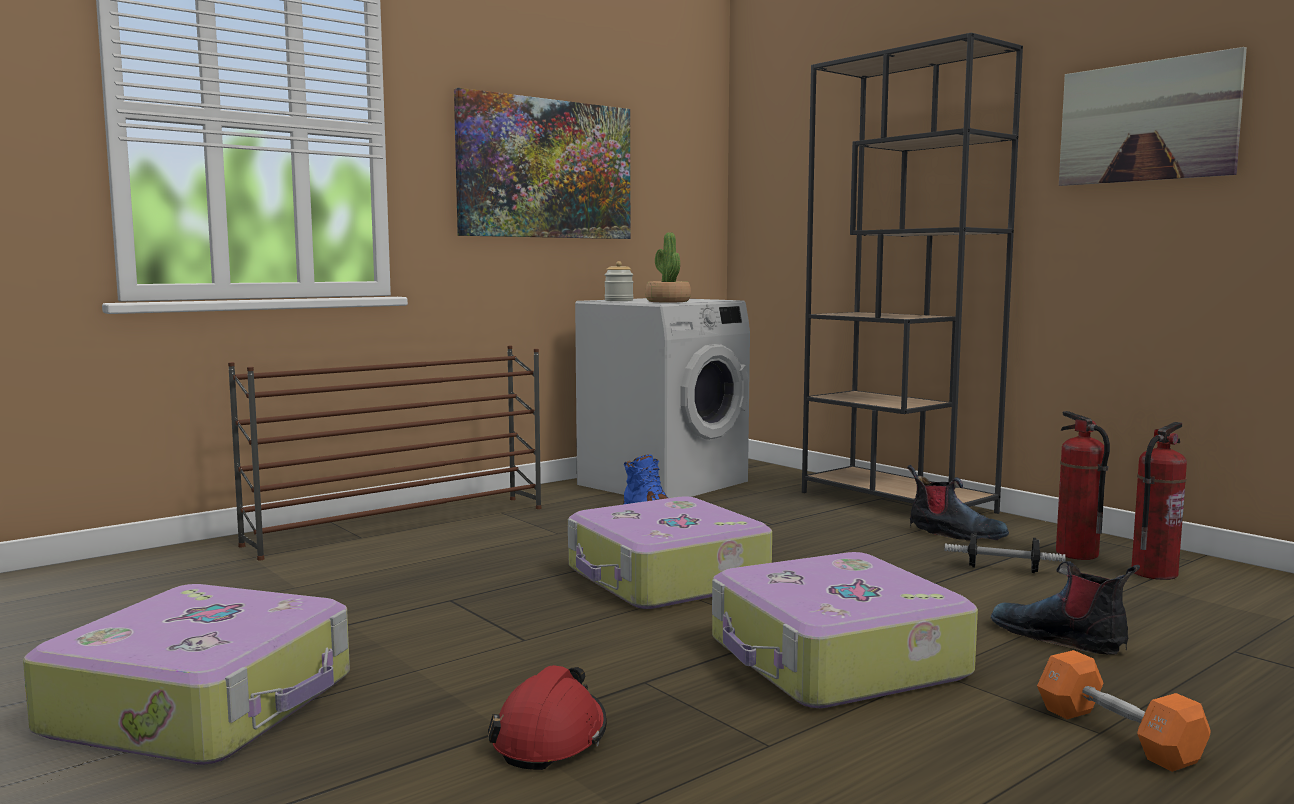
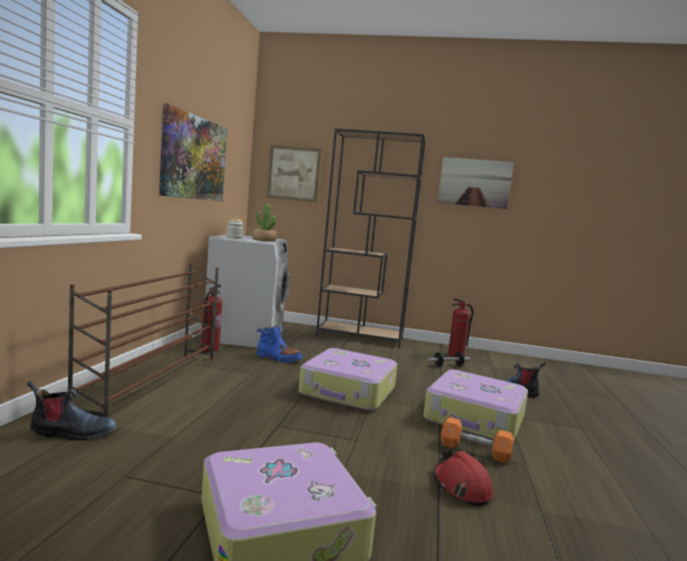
camera: 40 degrees left, 0 degrees up
boot [907,465,1009,541] -> boot moved to [27,381,116,441]
orange dumbbell [1037,650,1211,772] -> orange dumbbell moved to [441,417,514,463]
fire extinguisher [1132,422,1187,580] -> fire extinguisher moved to [201,284,222,352]
none -> picture [267,145,322,203]

